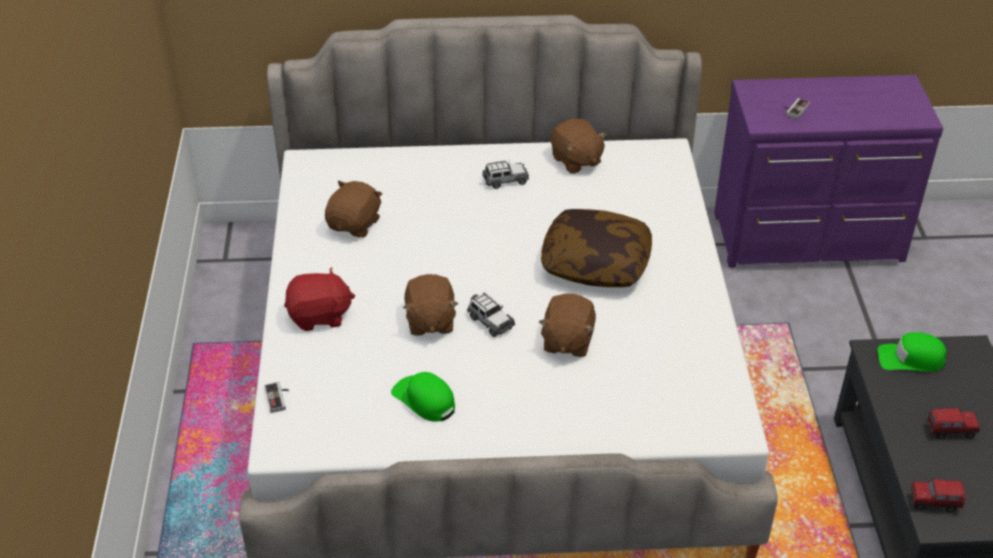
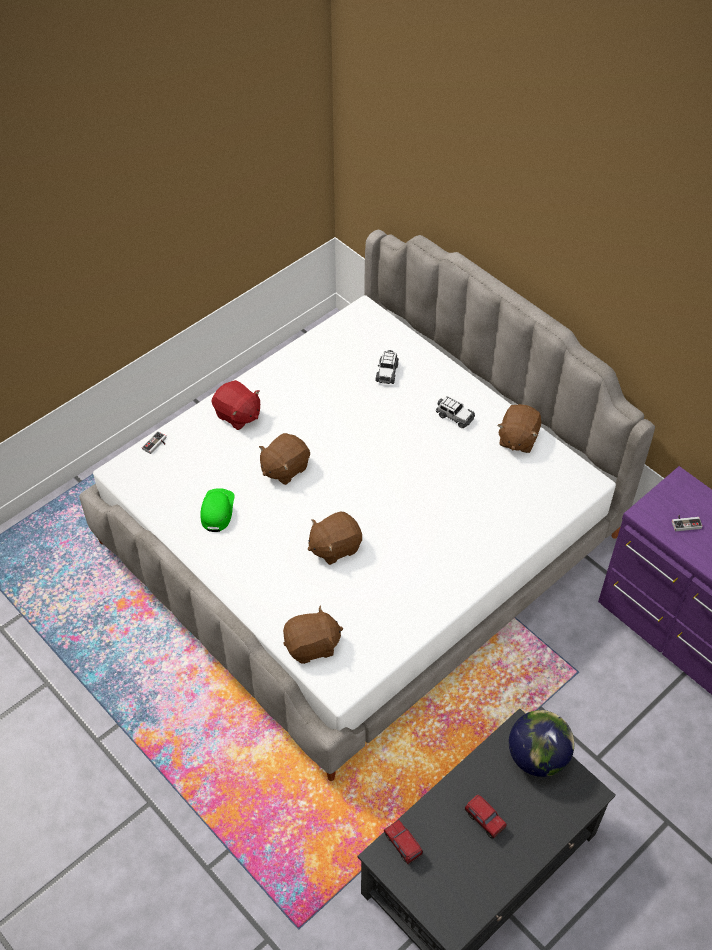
camera: 50 degrees right, 10 degrees up
brown plush toy [325,180,382,237] -> brown plush toy moved to [283,605,343,664]
toy car [467,292,515,337] -> toy car moved to [375,350,399,384]
pillow [541,209,652,287] -> none
green cap [878,332,946,372] -> globe [509,710,574,777]

